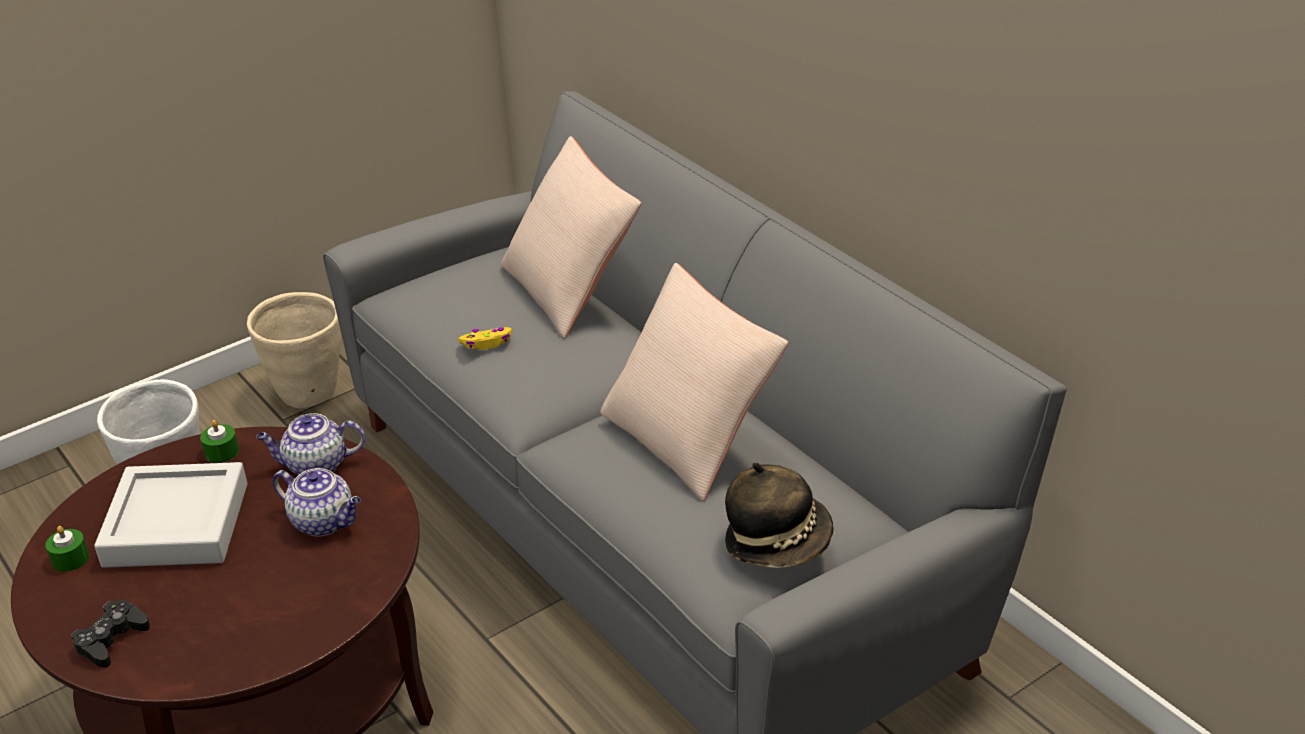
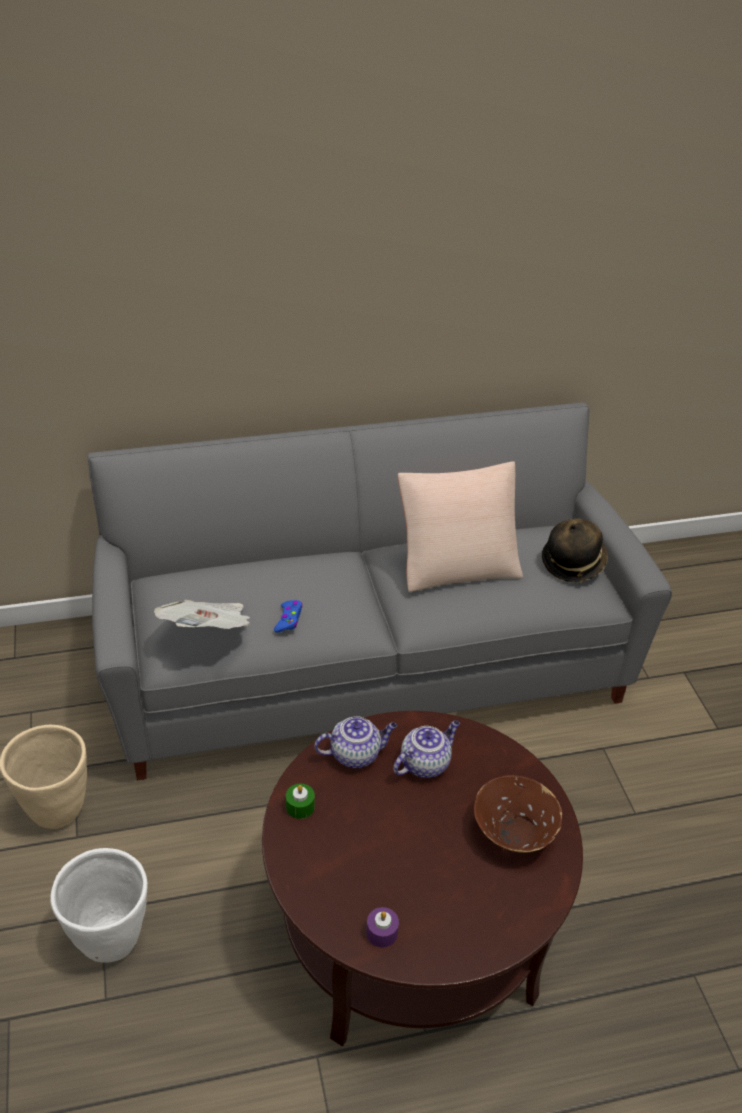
camera: 70 degrees left, 5 degrees up
green candle [45,526,89,572] -> purple candle [366,907,399,947]
black game controller [71,600,150,668] -> none
grey tray [94,462,247,568] -> none
teapot [256,413,365,475] -> teapot turned 120 degrees counterclockwise [315,716,397,768]
yellow game controller [458,327,512,350] -> blue game controller [274,600,303,633]
beige pillow [501,136,641,338] -> none
none -> newspaper [154,600,250,629]
none -> brown bowl [474,775,562,853]

